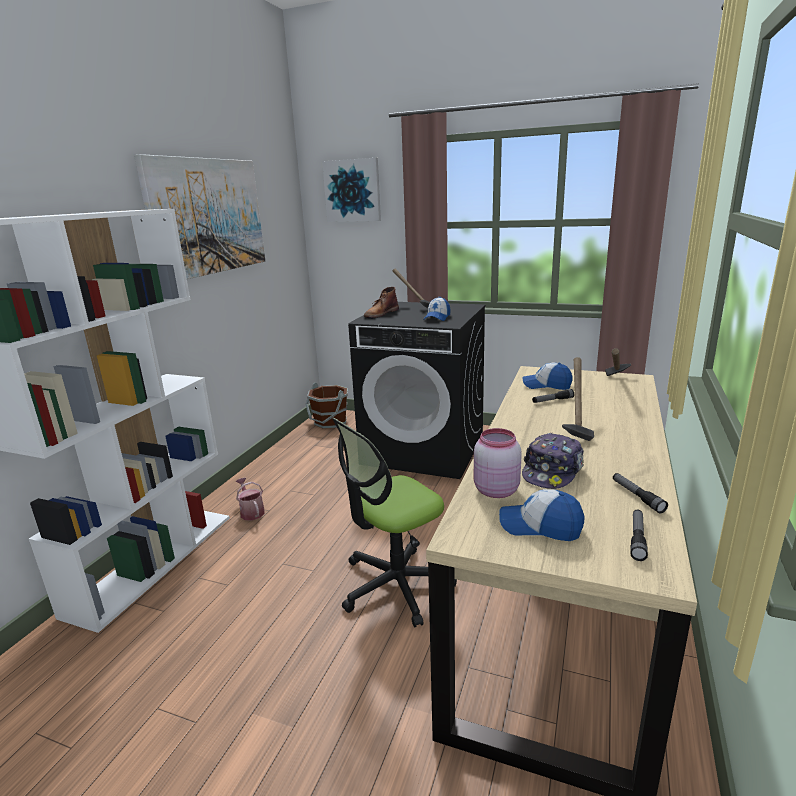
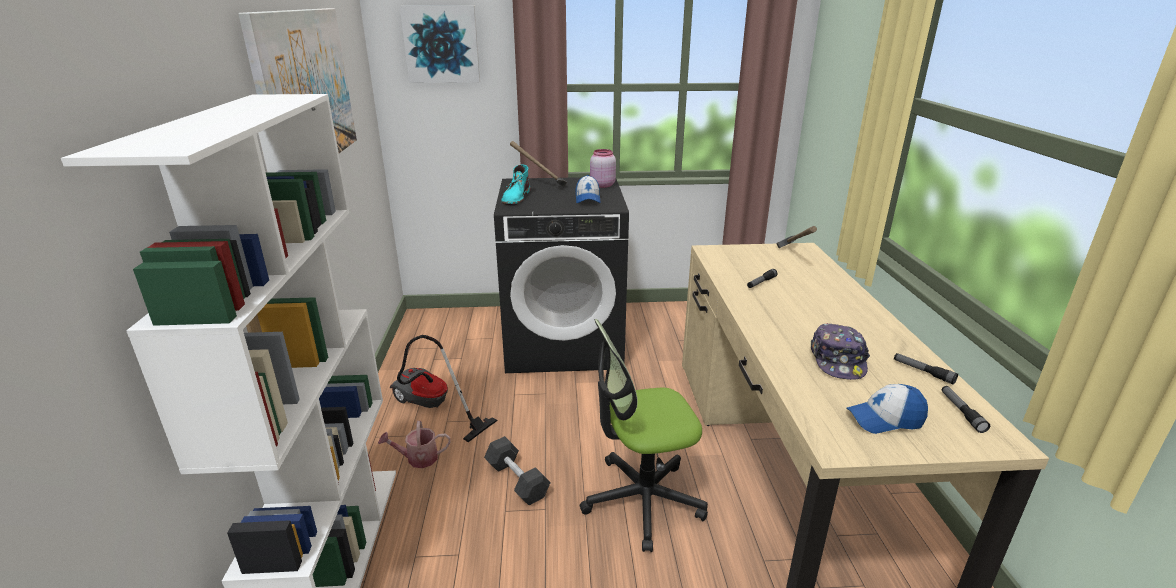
camera: 25 degrees left, 5 degrees up
watering can [236,478,265,520] -> watering can turned 45 degrees counterclockwise [378,421,450,468]
brown bucket [305,382,348,429] -> none
office chair [332,418,457,627] -> office chair turned 45 degrees clockwise [580,319,708,552]
brown boot [364,287,399,318] -> turquoise boot [502,164,531,205]
pink jar [474,428,522,498] -> pink jar moved to [590,149,616,188]
cap [523,362,572,390] -> none
hammer [562,357,594,441] -> none
none -> vacuum cleaner [390,335,498,442]
none -> black dumbbell [484,436,551,506]

